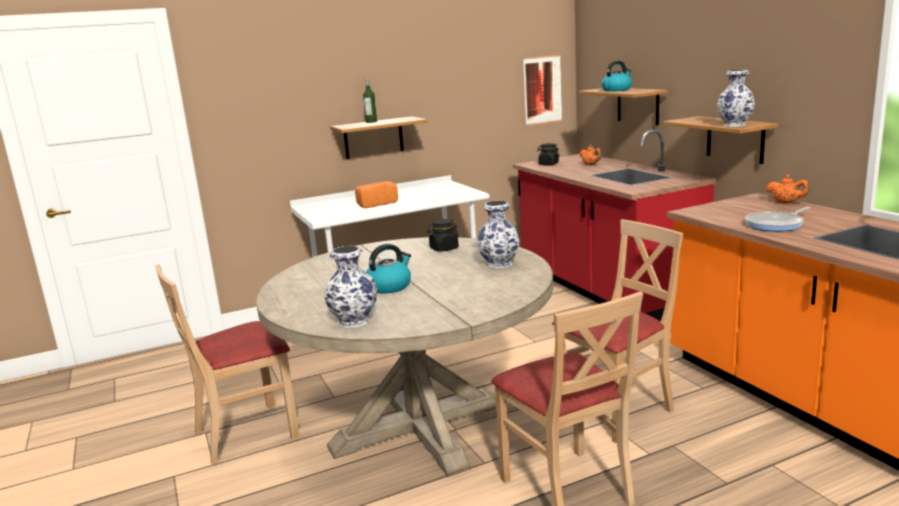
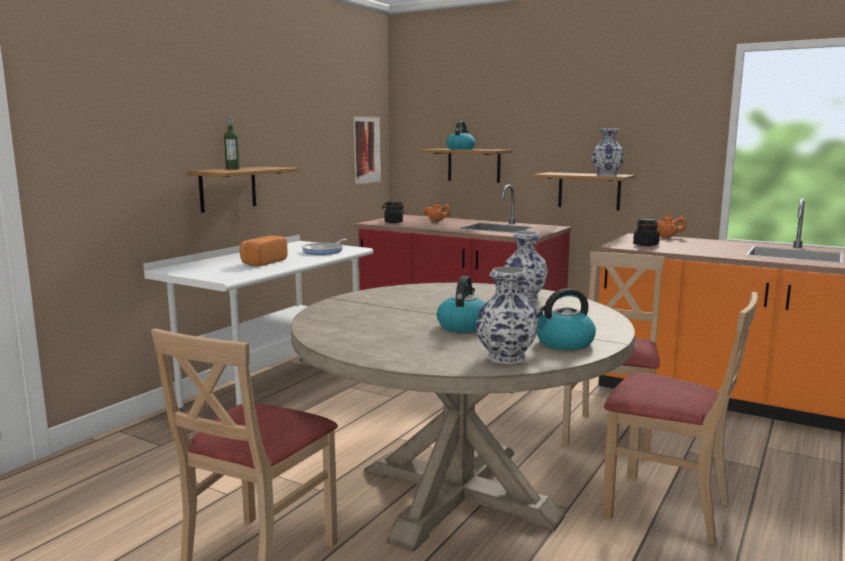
camera: 35 degrees left, 5 degrees down
black jar [427,219,459,252] -> black jar moved to [633,218,660,246]
frying pan [745,207,811,232] -> frying pan moved to [302,239,347,255]
none -> kettle [536,288,596,350]

